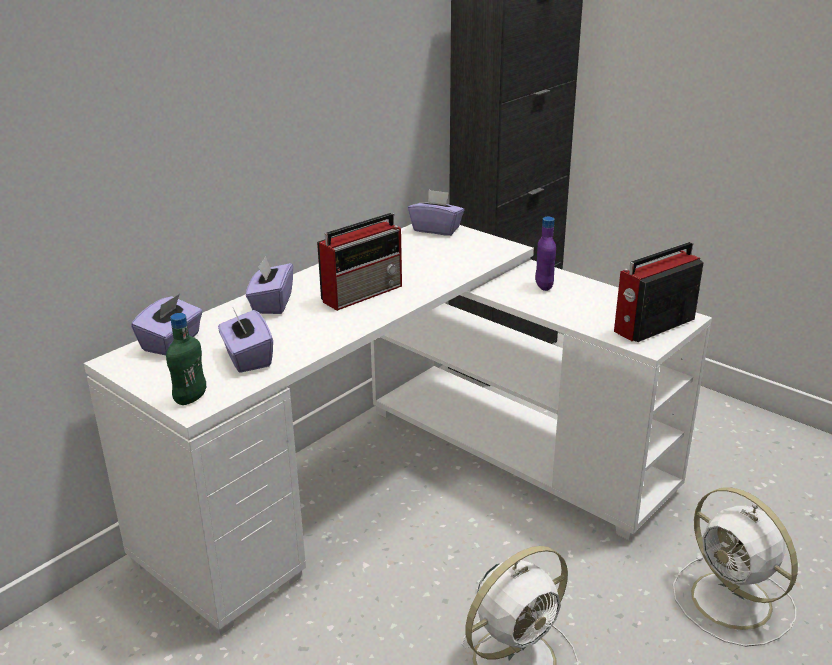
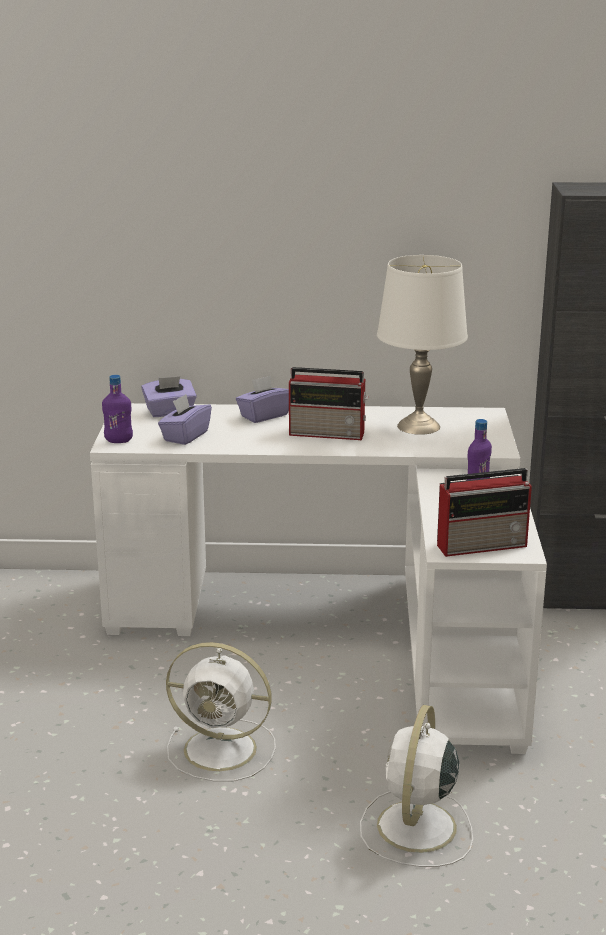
camera: 50 degrees right, 5 degrees down
green bottle [166,313,206,405] -> purple bottle [102,375,133,443]
purple tissue box [408,190,464,236] -> none
radio [614,242,704,342] -> radio turned 150 degrees clockwise [437,468,532,557]
none -> white table lamp [377,255,468,435]

